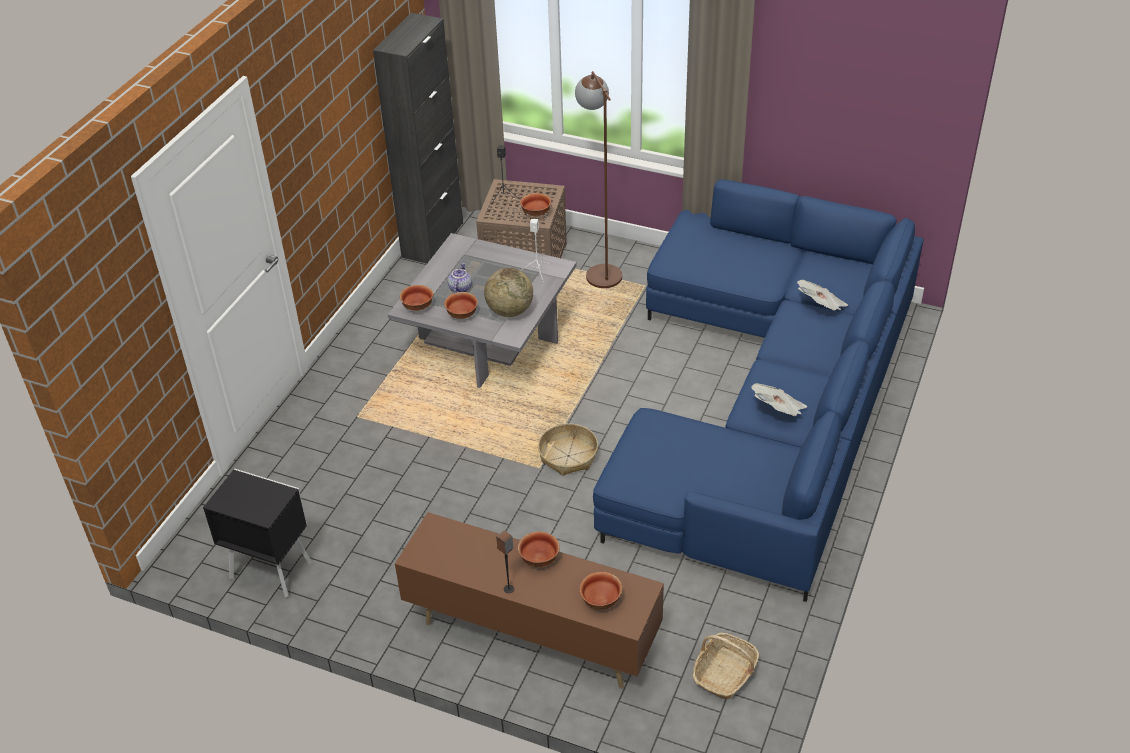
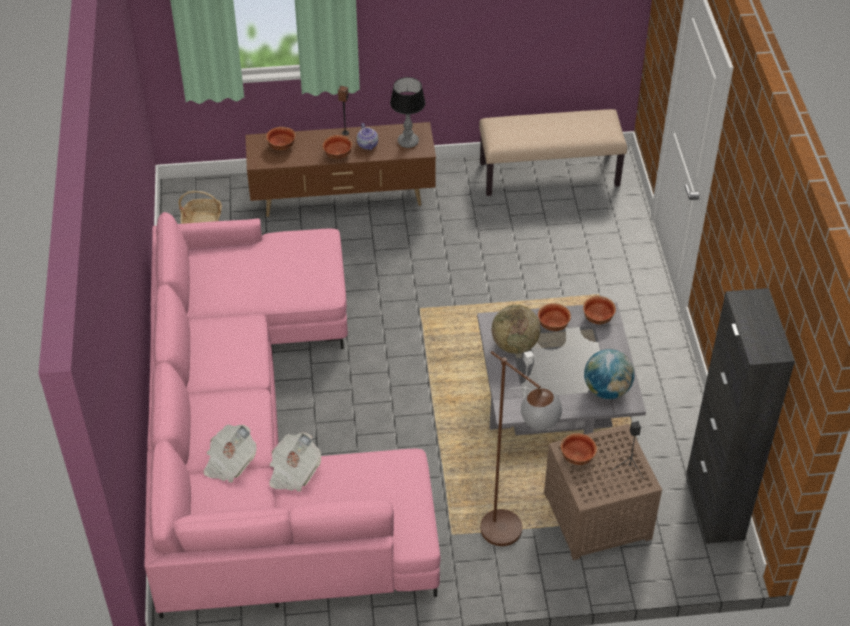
camera: 150 degrees right, 5 degrees up
black nightstand [203,469,312,598] -> beige bench [479,109,627,196]
teapot [448,263,472,293] -> teapot moved to [357,123,378,150]
basket [538,423,598,476] -> none
blue sofa [593,179,924,602] -> pink sofa [144,212,441,619]
newspaper [751,383,807,416] -> newspaper moved to [269,433,321,492]
none -> table lamp [390,77,426,148]
none -> globe [584,349,635,399]

